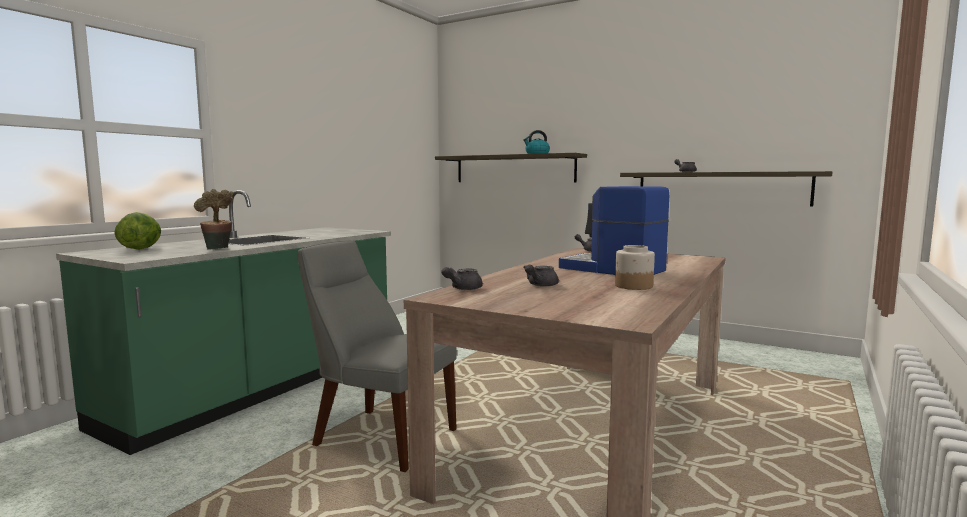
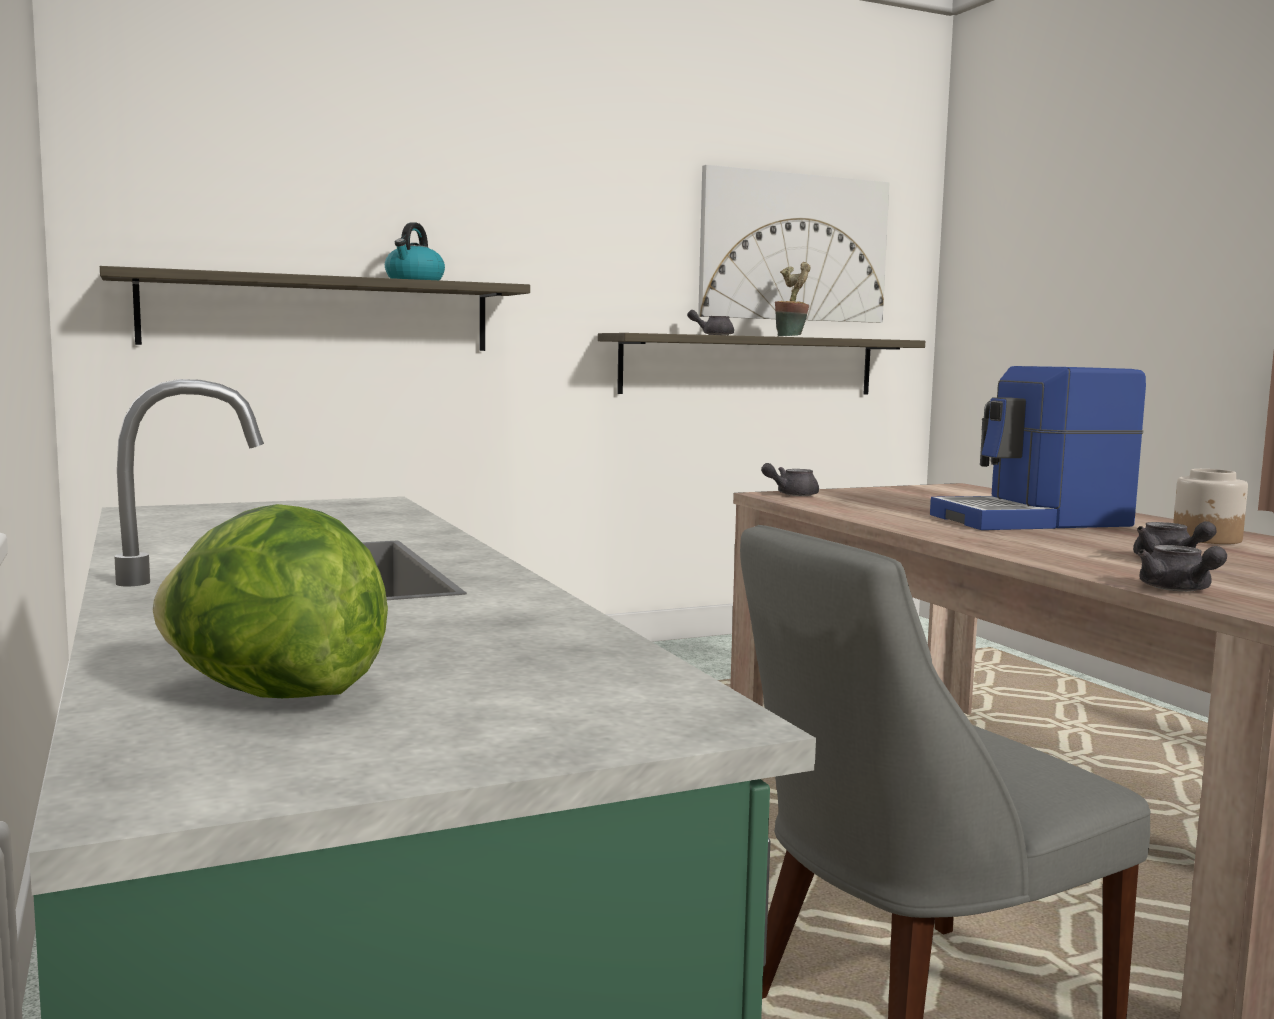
camera: 55 degrees left, 0 degrees up
potted plant [194,189,233,250] -> potted plant moved to [775,262,810,337]
none -> picture [698,165,890,323]

